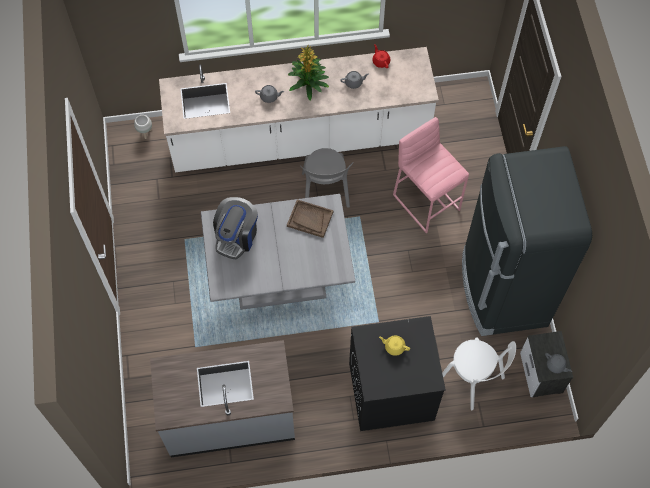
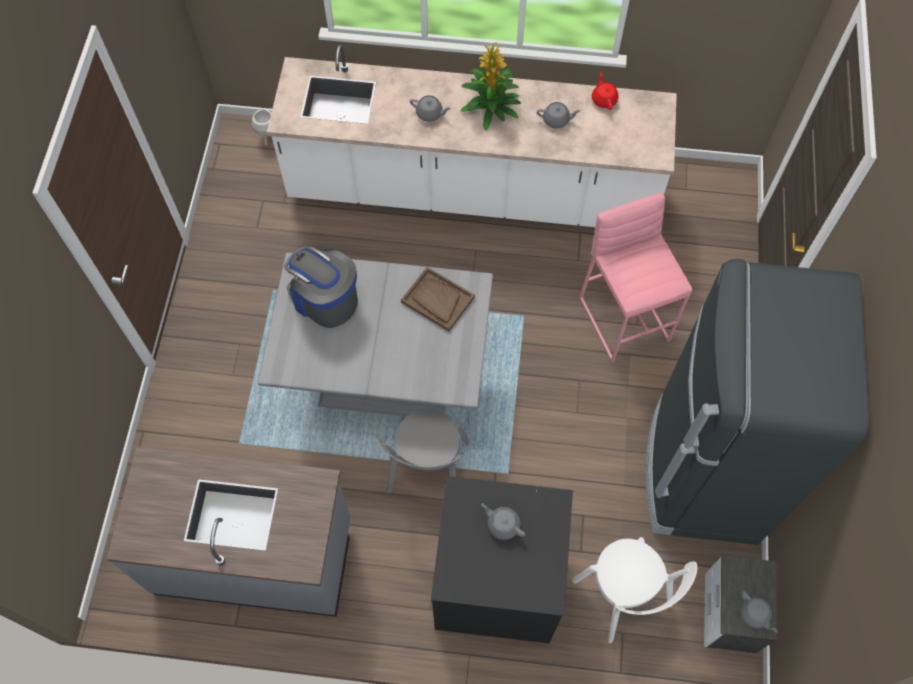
camera: 15 degrees right, 0 degrees up
coffee machine [213,197,258,259] -> coffee machine turned 90 degrees clockwise [284,246,358,328]
grey chair [300,148,354,208] -> grey chair moved to [377,409,469,493]
yellow teapot [379,335,410,356] -> grey teapot [481,503,525,540]

